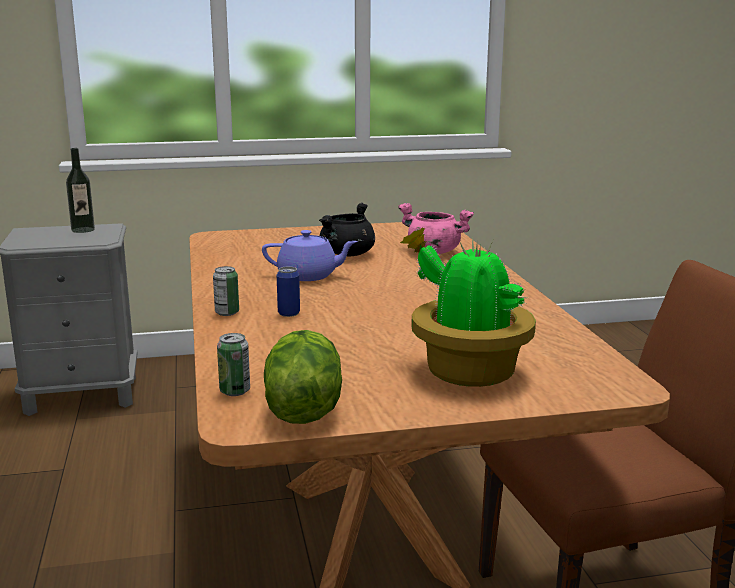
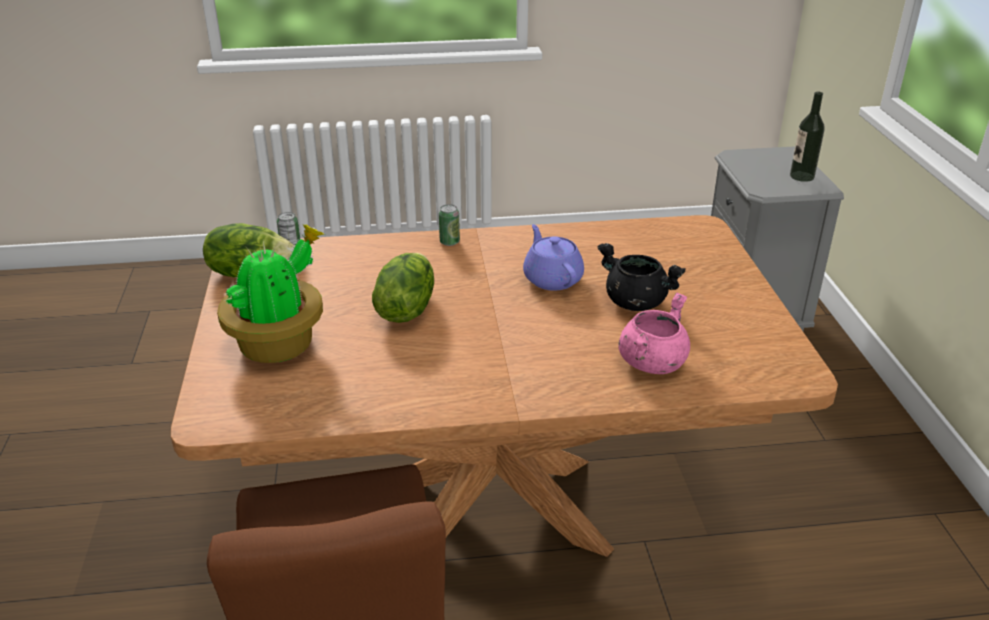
camera: 95 degrees right, 15 degrees up
purple teapot [262,230,358,281] -> purple teapot turned 150 degrees clockwise [523,224,584,291]
can [277,266,300,317] -> none
none -> lettuce [372,253,434,323]

